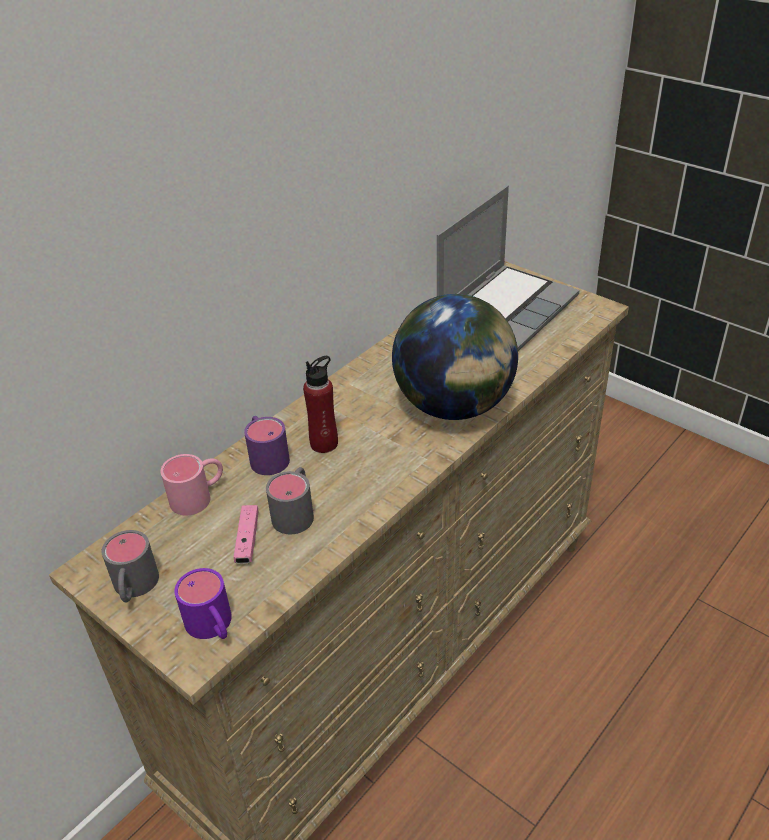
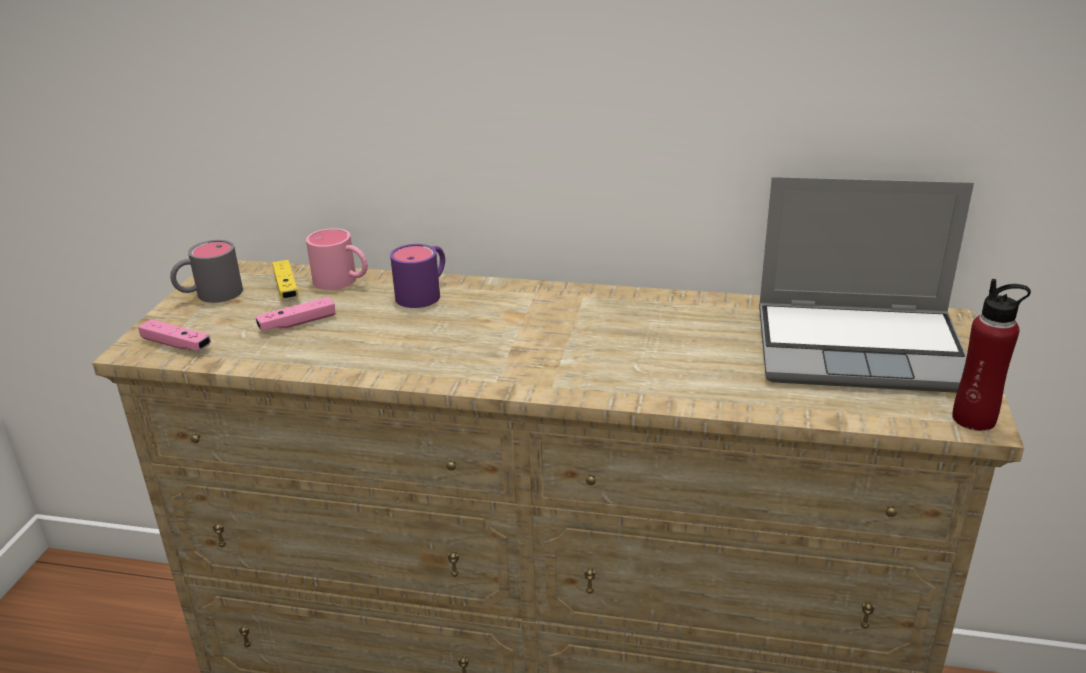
camera: 60 degrees right, 10 degrees down
purple mug [174,568,232,639] -> pink game controller [138,319,211,351]
grey mug [266,467,314,534] -> none
red bottle [303,356,338,453] -> red bottle moved to [952,279,1031,431]
globe [392,294,518,420] -> none
none -> yellow game controller [272,260,299,300]

